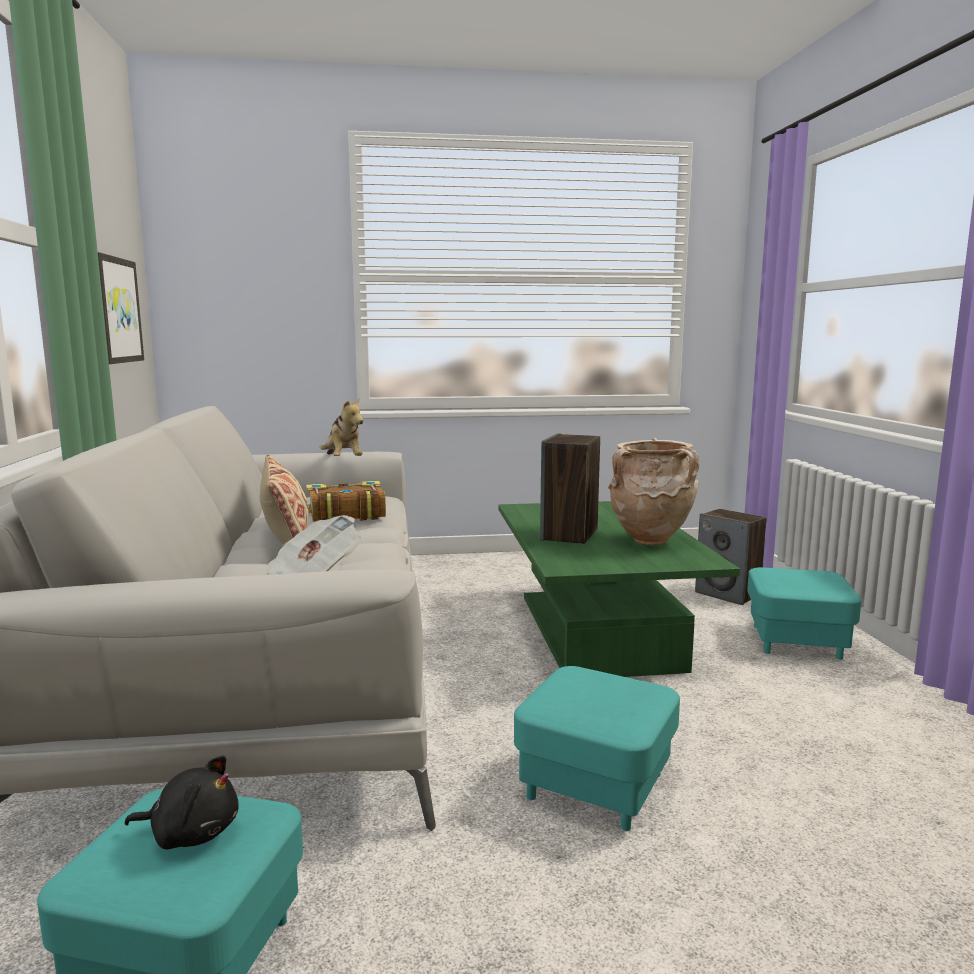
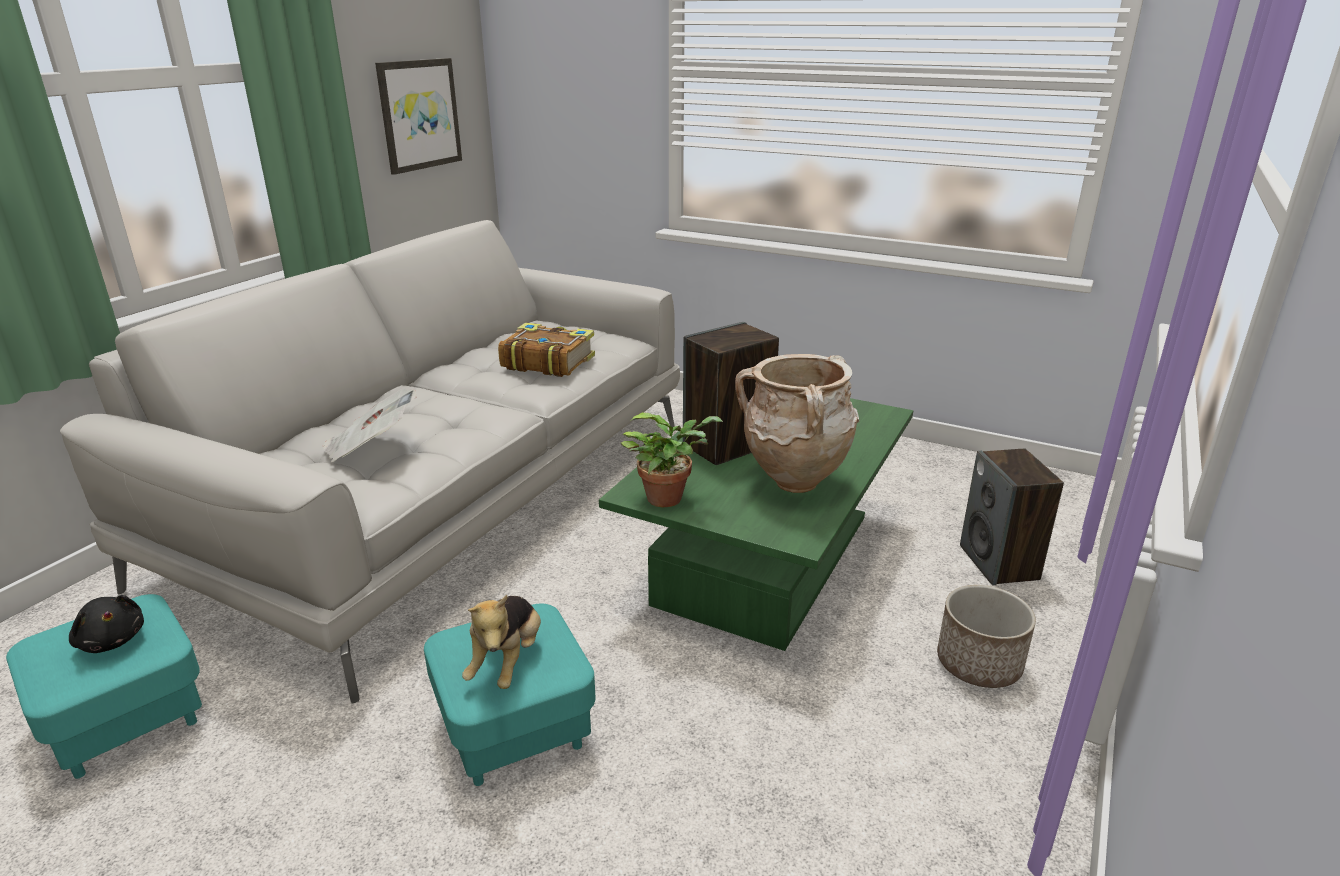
camera: 35 degrees right, 15 degrees up
beige pillow [260,455,309,544] -> none
plush toy [320,397,364,456] -> plush toy moved to [462,595,541,689]
turquoise ottoman [747,567,862,660] -> planter [937,585,1036,688]
none -> potted plant [621,412,723,507]

